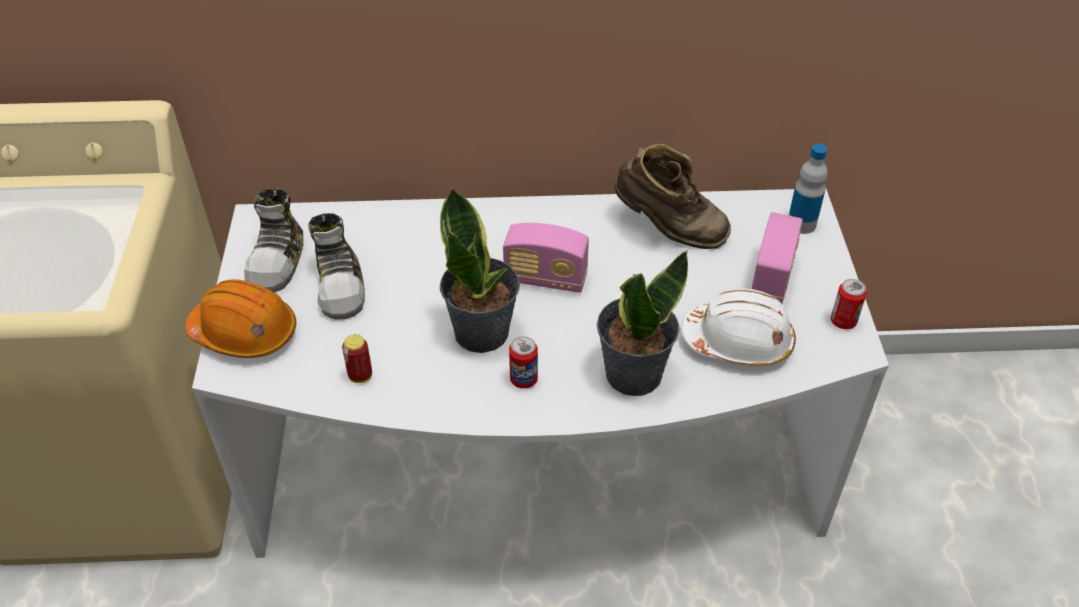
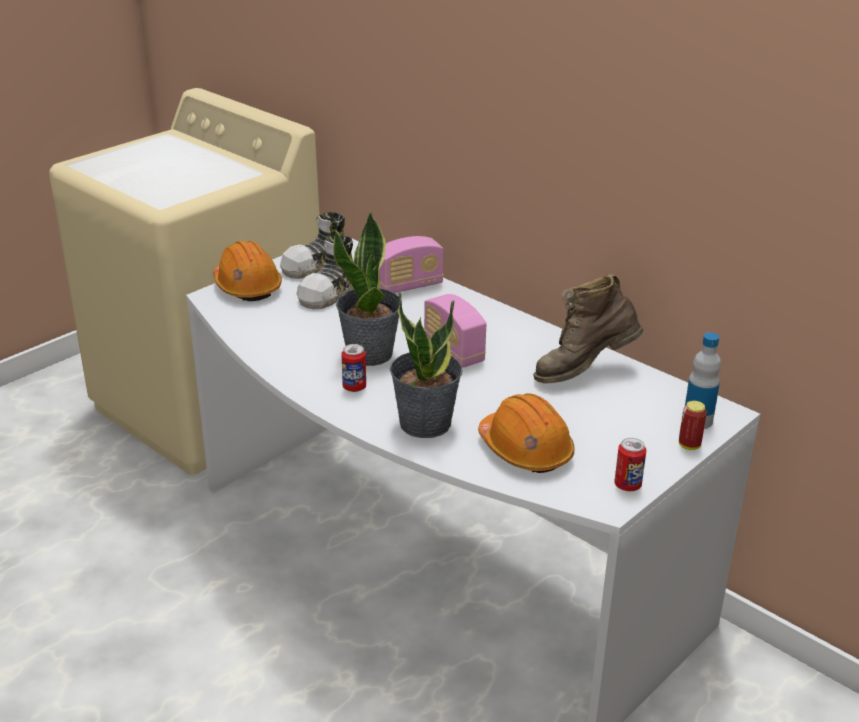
camera: 45 degrees right, 15 degrees down
can [342,334,372,383] -> can moved to [679,401,707,450]
brown boot [614,144,731,249] -> brown boot turned 90 degrees clockwise [533,274,643,384]
white hard hat [681,289,796,367] -> orange hard hat [478,393,575,473]
radio [751,212,803,304] -> radio moved to [379,236,444,293]

